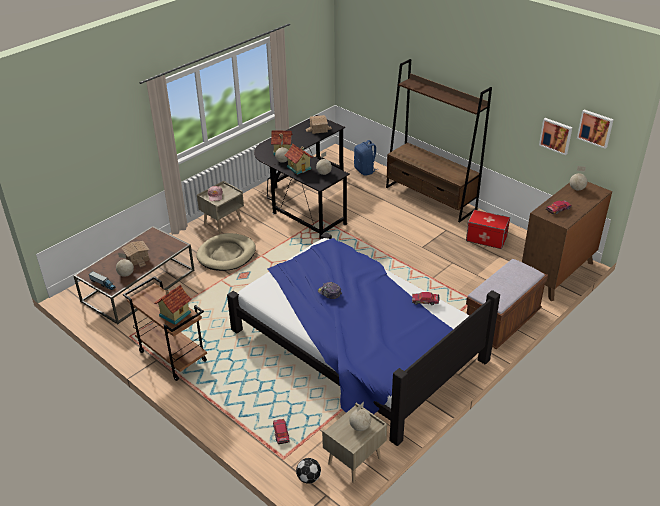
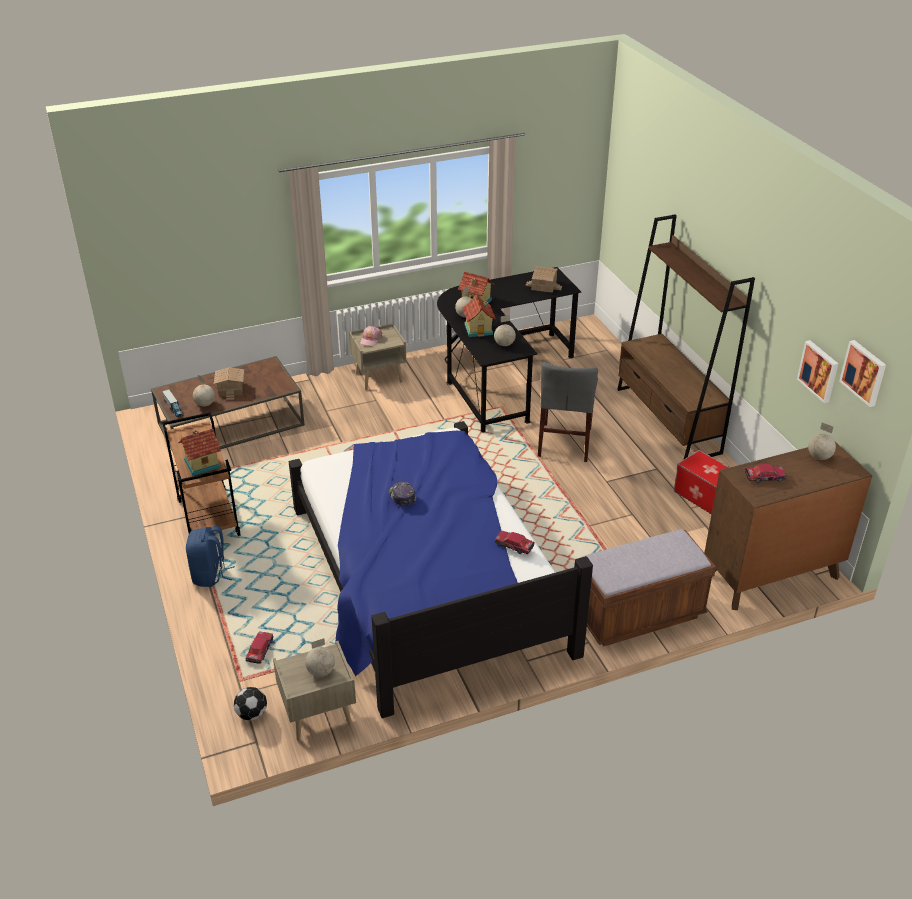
camera: 25 degrees right, 0 degrees up
beige dog bed [196,233,256,271] -> none
blue backpack [354,140,376,176] -> blue backpack moved to [186,526,235,587]
none -> grey chair [538,362,598,462]

